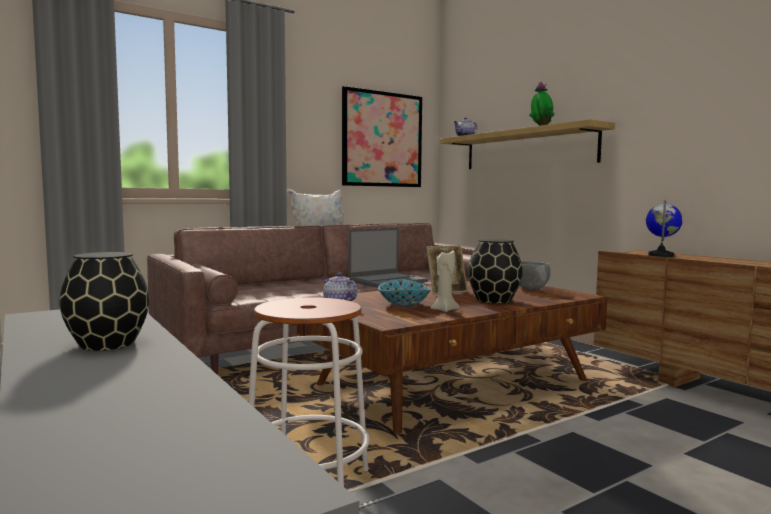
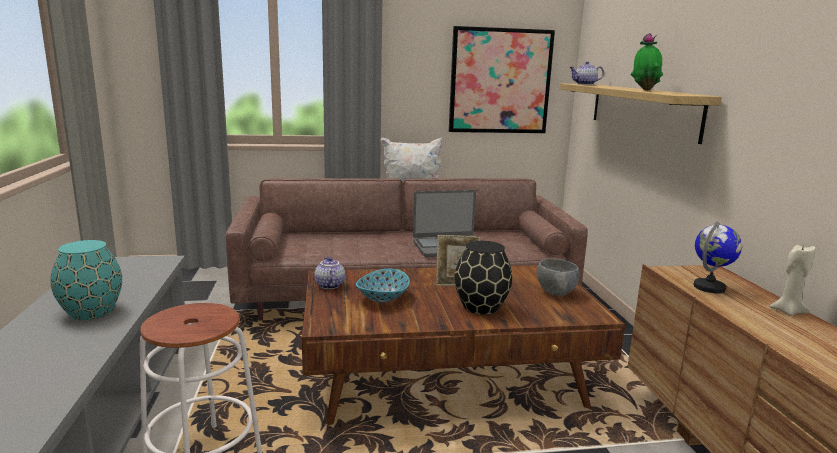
camera: 25 degrees right, 10 degrees up
black vase [60,252,149,351] -> turquoise vase [50,240,122,320]
beige candle [430,251,460,312] -> beige candle moved to [770,244,816,316]

